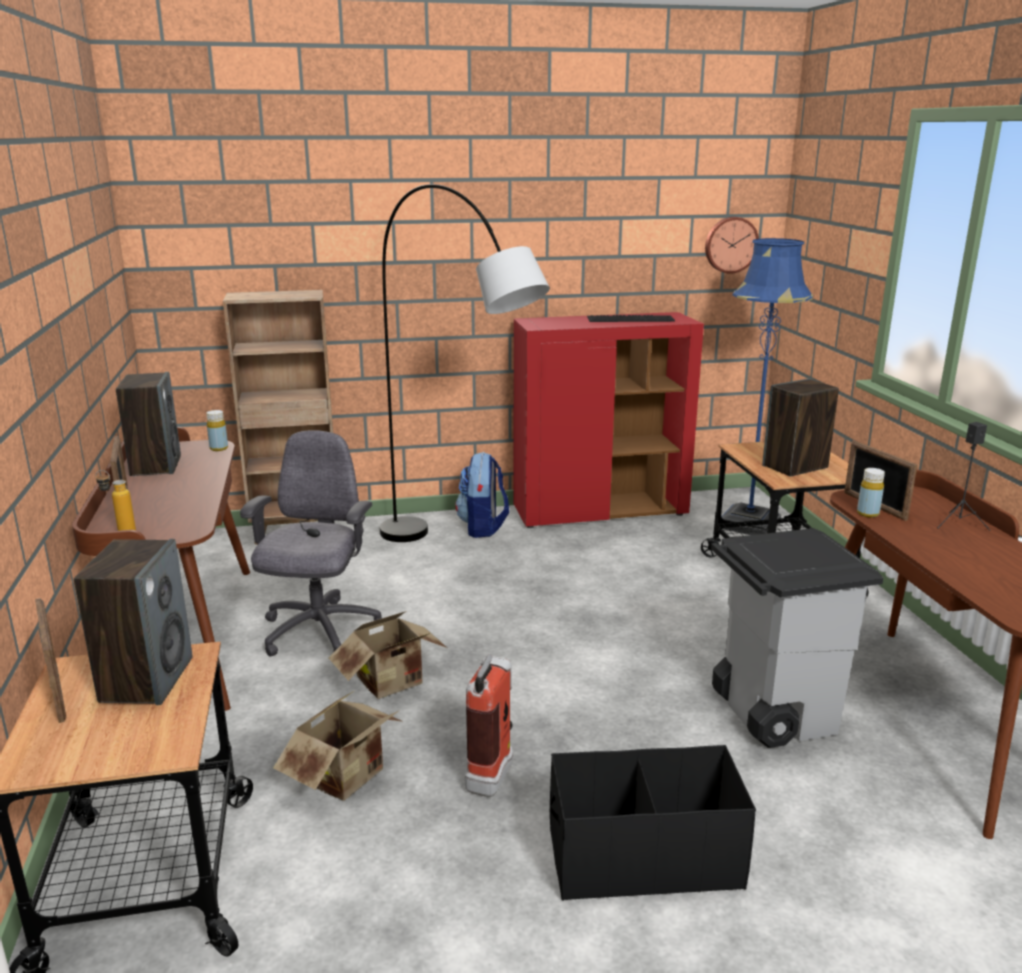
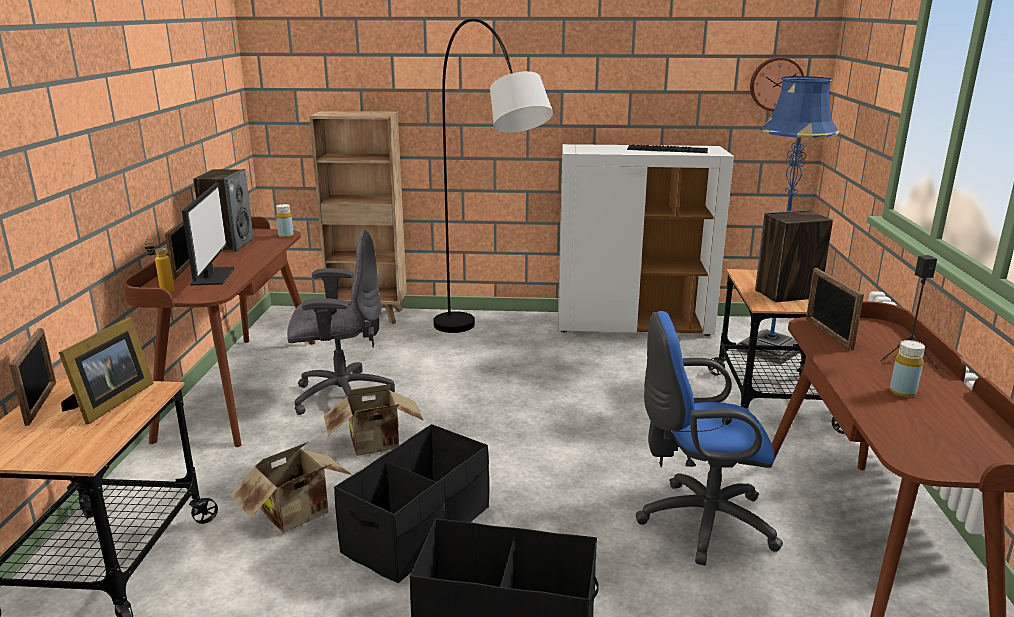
camera: 15 degrees right, 0 degrees up
speaker [74,539,193,705] -> picture frame [58,317,153,425]
grey office chair [240,430,382,657] -> grey office chair turned 60 degrees clockwise [287,230,395,415]
backpack [456,452,509,538] -> none
fire extinguisher [465,654,513,797] -> black storage box [334,424,489,583]
red cabinet [514,312,704,528] -> white cabinet [558,144,734,336]
grey trash can [711,528,883,748] -> blue office chair [636,311,783,565]
yellow bottle [857,468,885,518] -> yellow bottle moved to [890,340,925,398]
none -> monitor [182,183,235,285]

